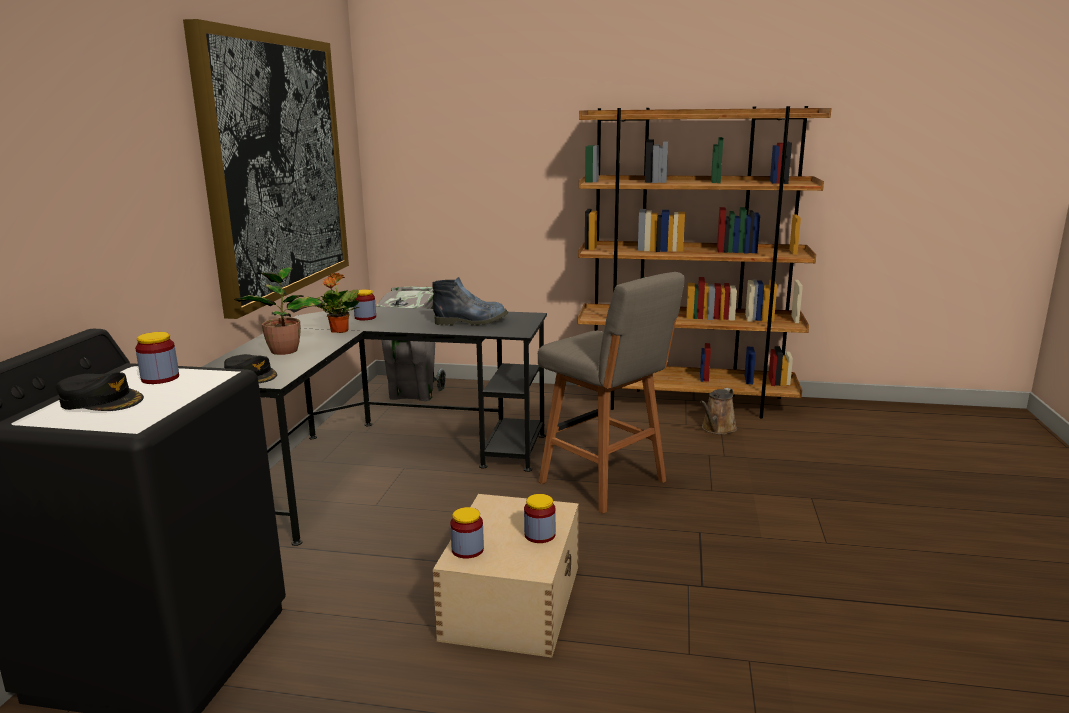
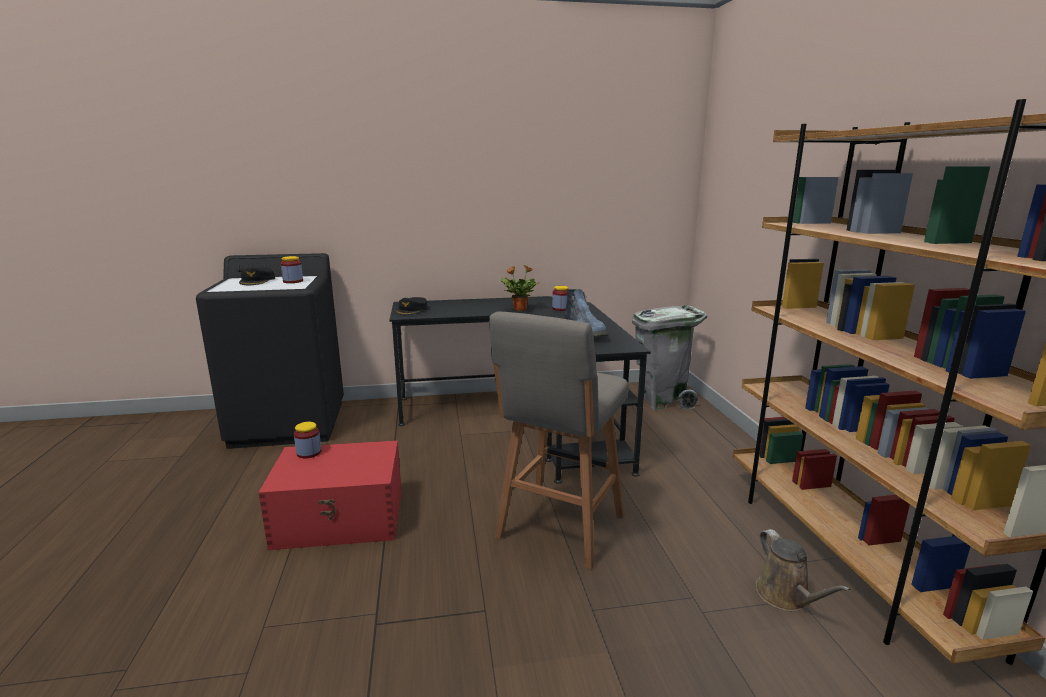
camera: 70 degrees right, 0 degrees up
picture [183,19,349,319] -> none
potted plant [234,267,323,355] -> none
beige storage box [433,494,579,658] -> red storage box [258,440,402,550]
jar [524,494,556,543] -> none
brown watering can [700,388,737,434] -> brown watering can turned 120 degrees counterclockwise [756,529,851,611]

